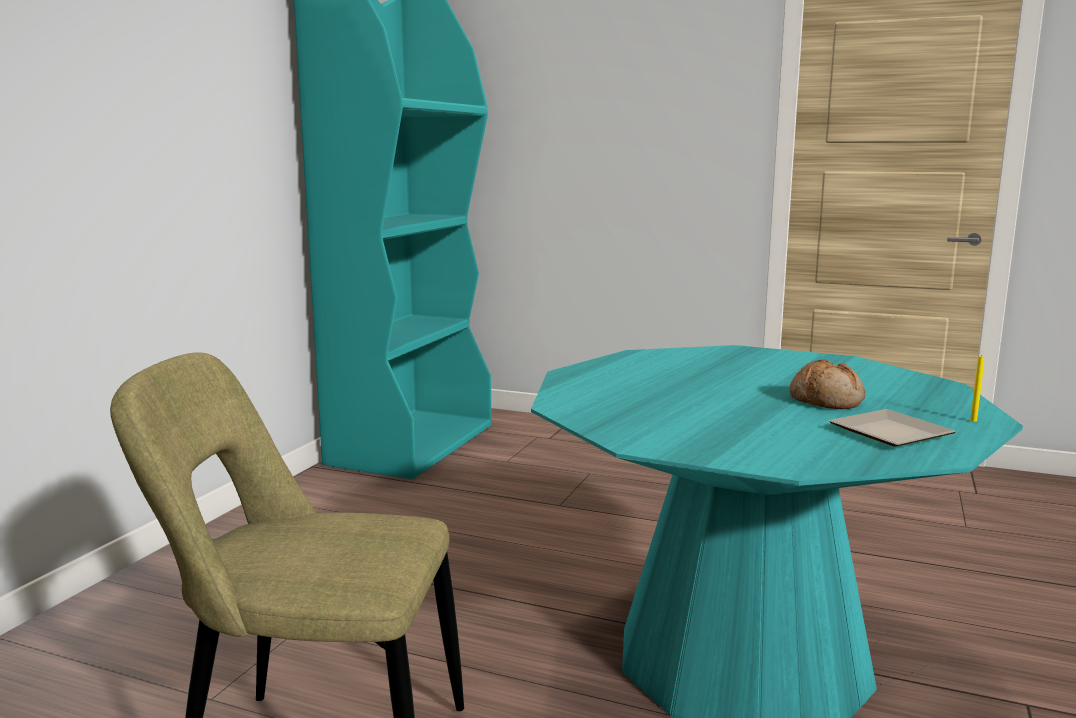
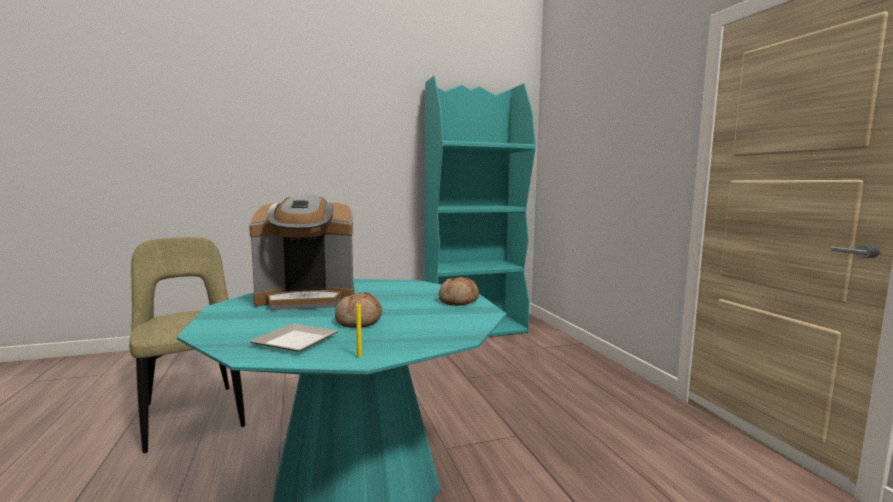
camera: 50 degrees right, 5 degrees down
none -> coffee machine [249,194,354,310]
none -> bread [439,277,479,306]

